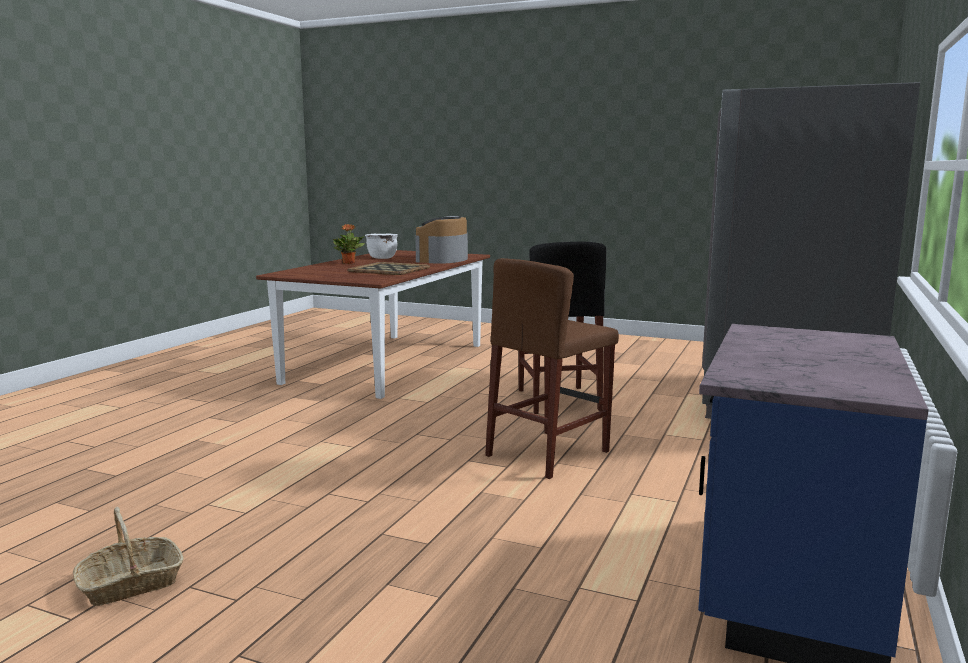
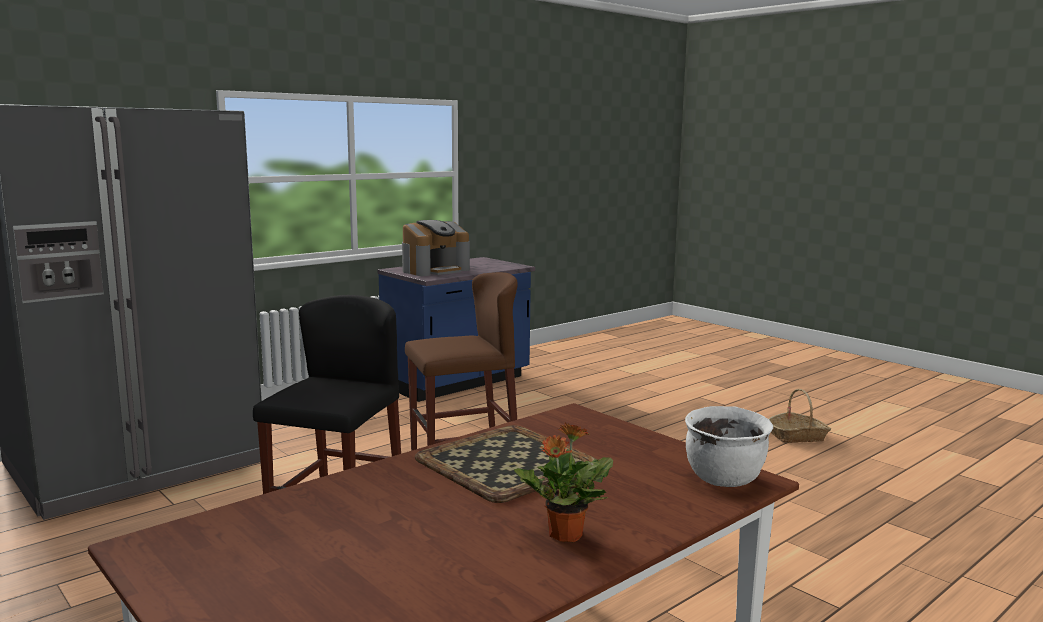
camera: 155 degrees left, 0 degrees up
white cooking pot [365,234,398,259] -> white cooking pot moved to [685,406,773,487]
coffee machine [415,216,468,264] -> coffee machine moved to [402,220,470,276]

